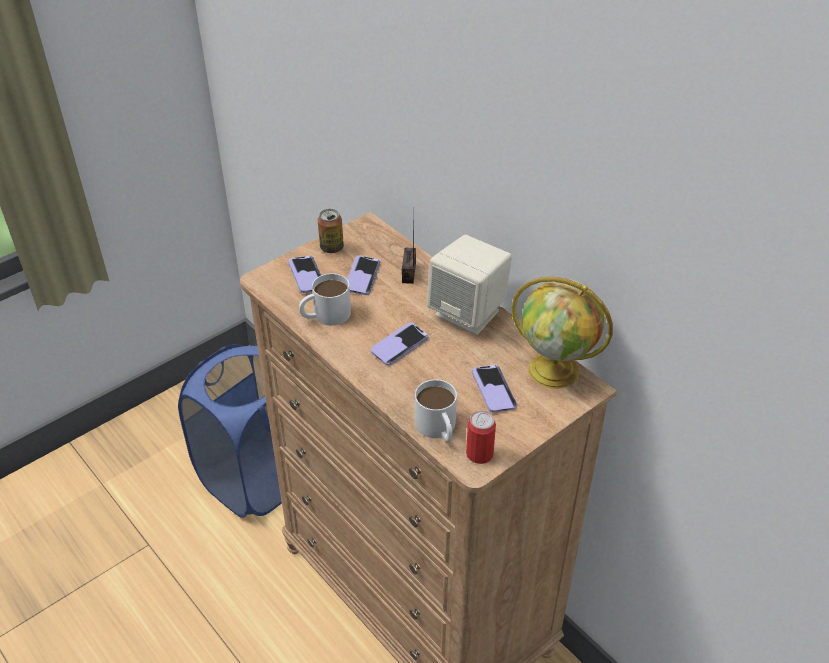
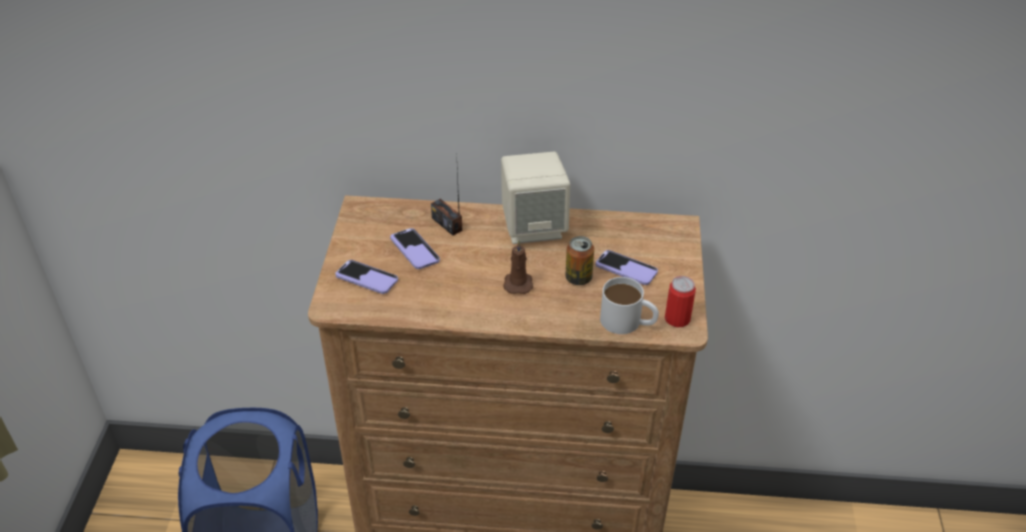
camera: 45 degrees left, 0 degrees up
white mug [299,273,351,325] -> none
can [318,209,344,253] -> can moved to [565,236,594,285]
phone [371,322,428,366] -> brown candle [503,240,533,294]
globe [512,277,613,389] -> none

